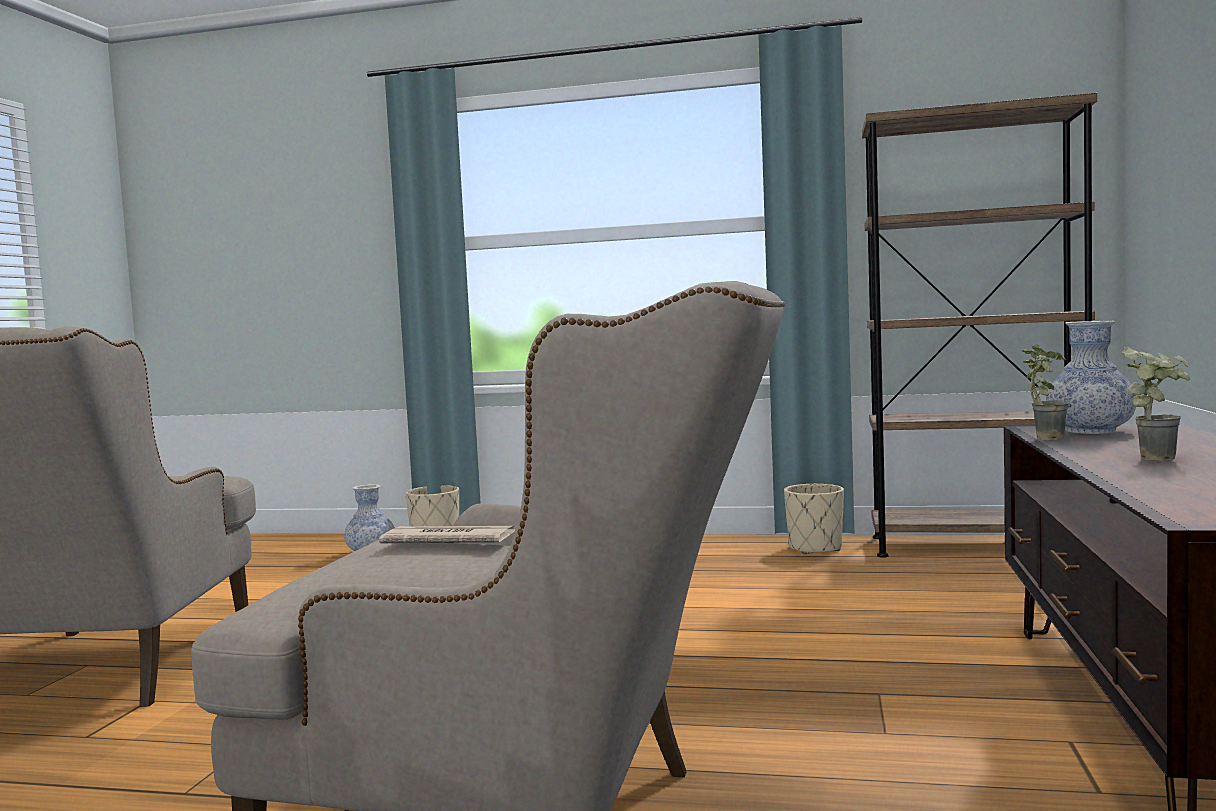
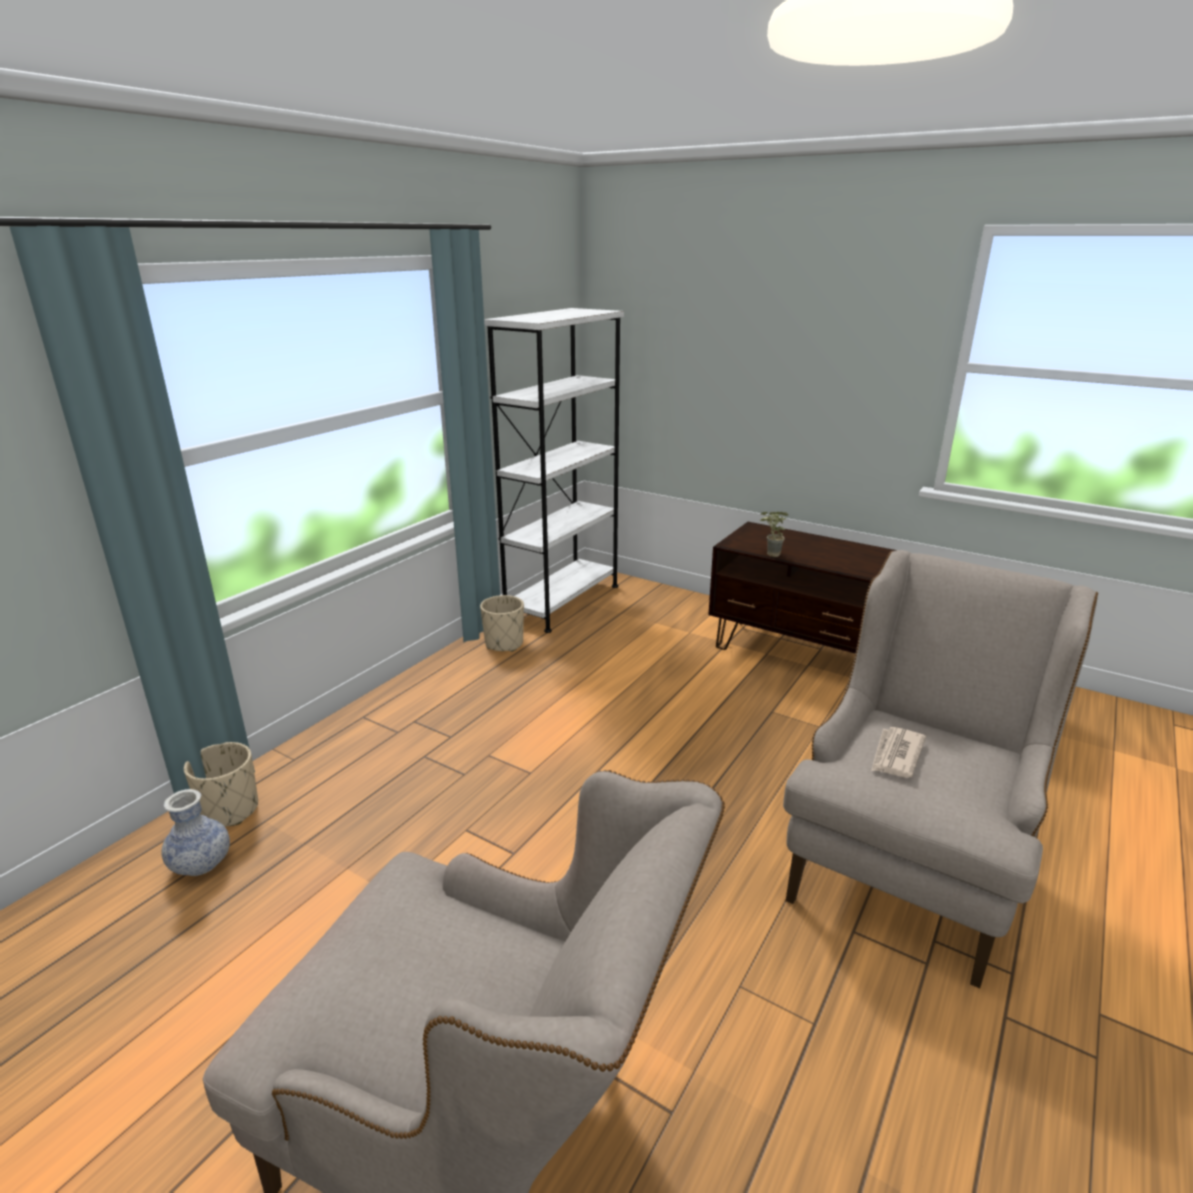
camera: 70 degrees left, 20 degrees up
brown bookcase [862,93,1097,558] -> white bookcase [484,308,624,633]
vase [1046,320,1136,434] -> none
potted plant [1122,347,1191,461] -> none

